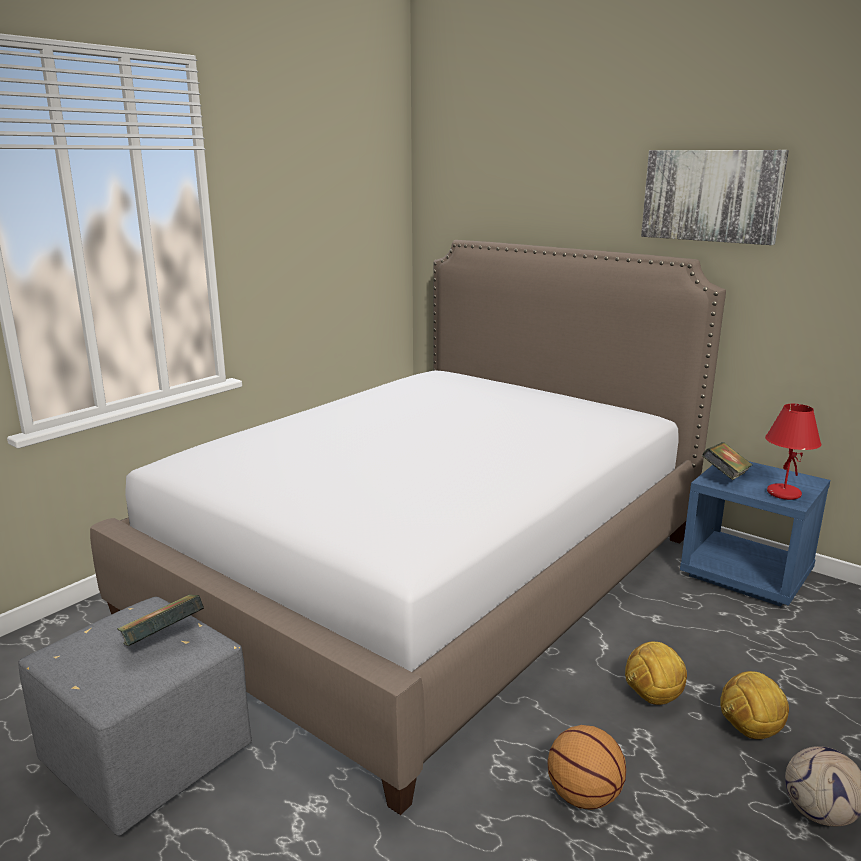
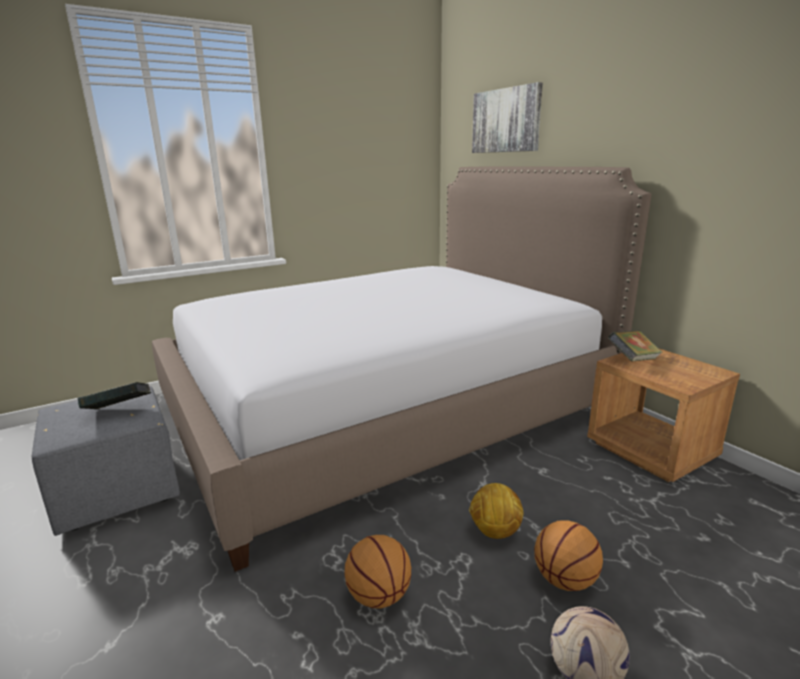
camera: 20 degrees right, 0 degrees up
picture [641,150,789,245] -> picture moved to [472,82,543,153]
blue nightstand [680,461,830,606] -> brown nightstand [587,349,740,482]
football [720,671,789,739] -> basketball [534,520,603,591]
red table lamp [765,404,821,500] -> none

